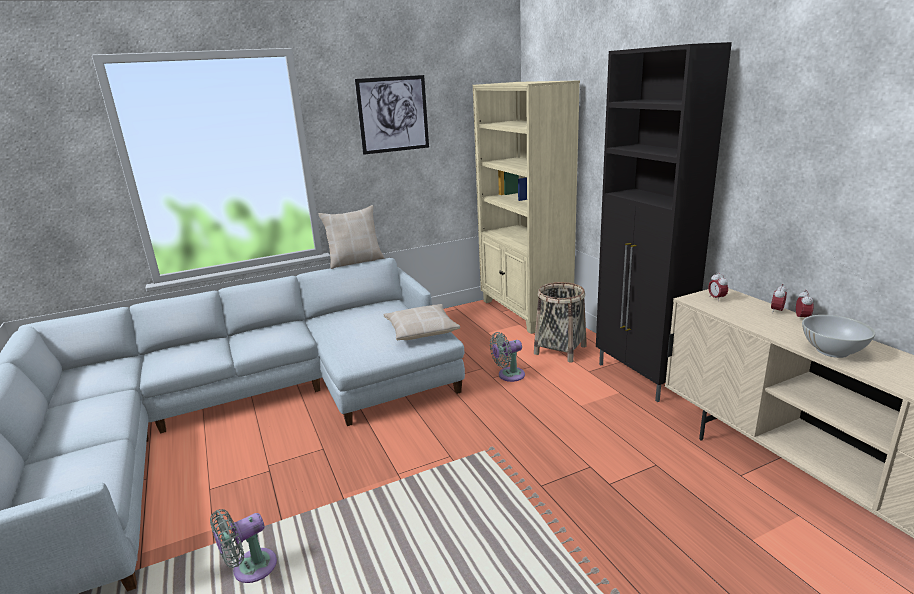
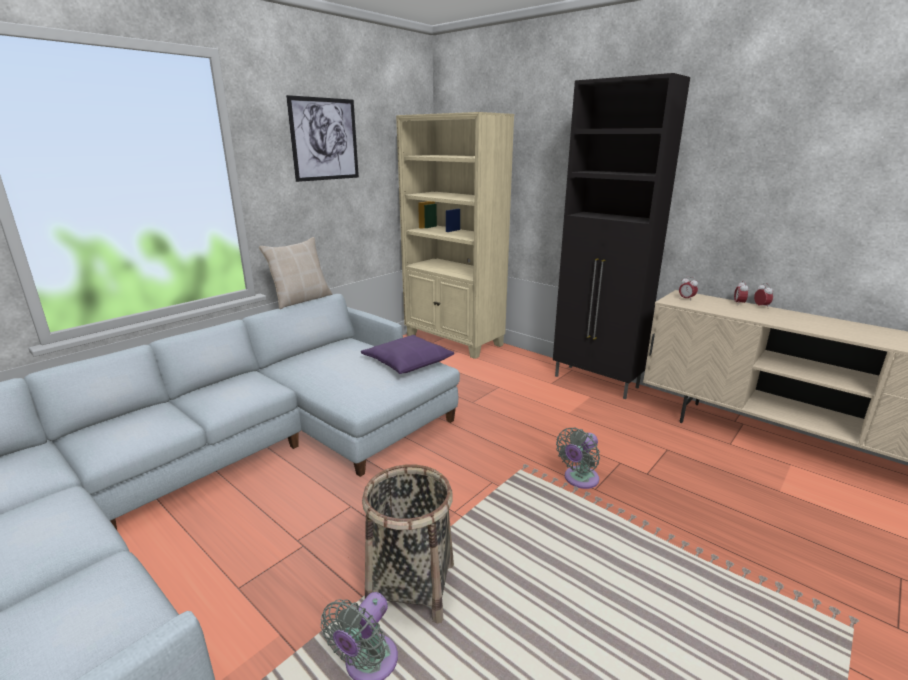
camera: 25 degrees left, 0 degrees up
beige pillow [384,304,460,340] -> purple pillow [361,335,454,374]
grey fan [490,332,525,382] -> grey fan moved to [556,427,600,489]
basket [534,282,587,362] -> basket moved to [362,464,454,624]
white bowl [802,315,875,358] -> none

